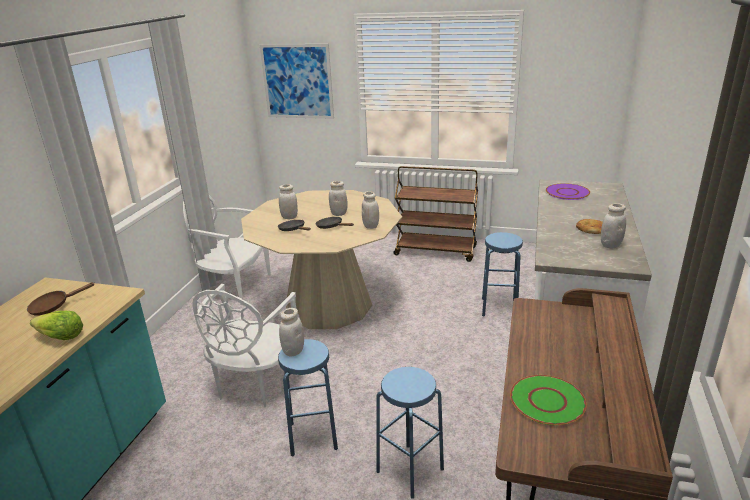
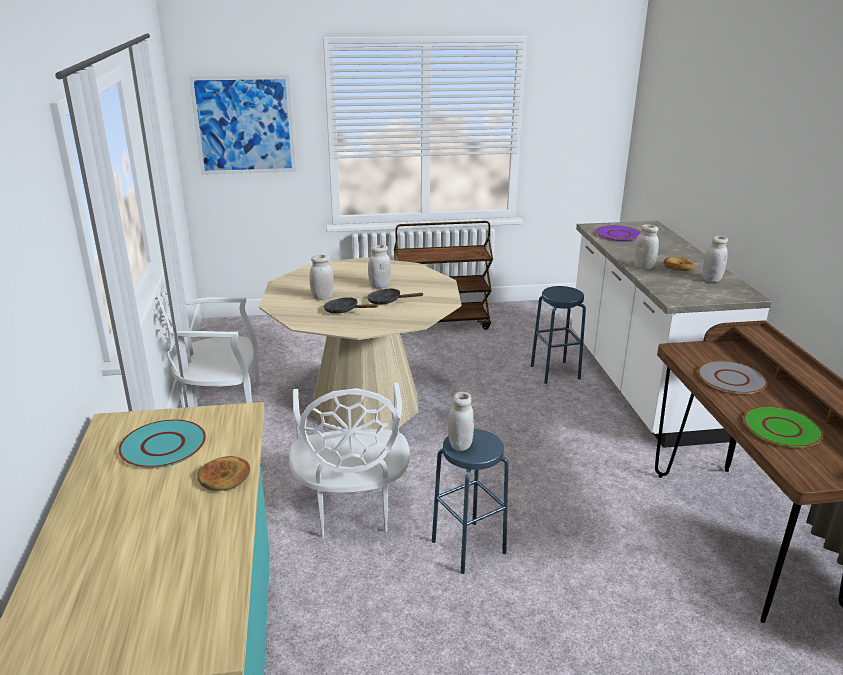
camera: 25 degrees left, 0 degrees up
brown frying pan [27,282,95,316] -> turquoise plate [118,419,206,468]
lettuce [30,311,83,340] -> bread [198,456,250,491]
white jar [362,191,379,229] -> white jar moved to [634,224,659,269]
blue stool [376,367,444,499] -> none
none -> grey plate [698,361,768,394]

